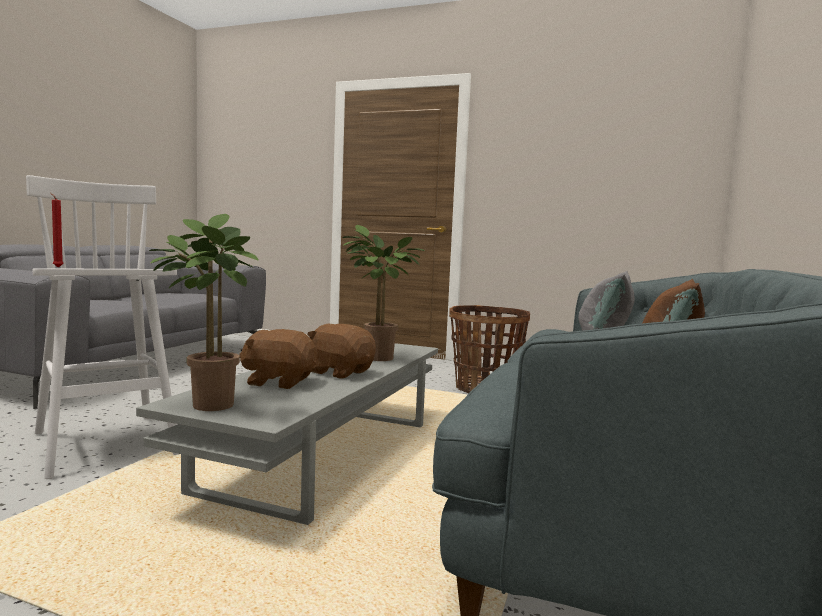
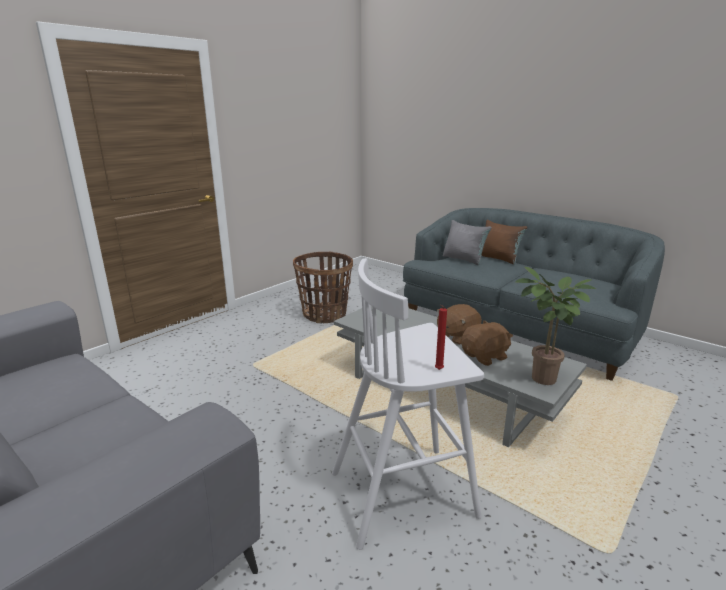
camera: 70 degrees left, 15 degrees up
brown plush toy [239,329,318,389] -> brown plush toy turned 150 degrees counterclockwise [461,320,513,366]
potted plant [343,225,425,361] -> none

